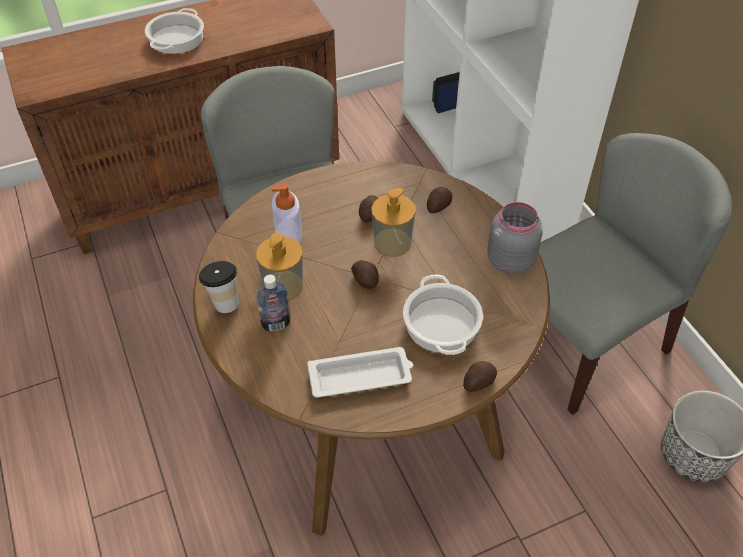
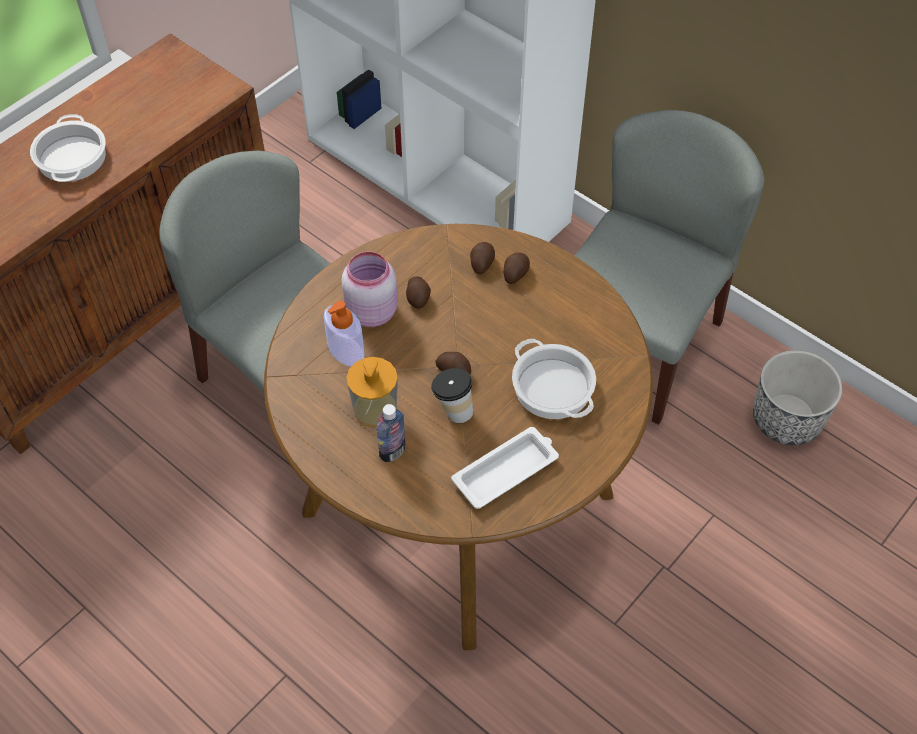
camera: 25 degrees left, 5 degrees up
cup [198,261,239,313] -> cup moved to [431,368,473,423]
soap dispenser [371,188,416,257] -> none
potato [463,361,497,392] -> potato moved to [503,252,530,284]
grey jar [487,202,543,274] -> none
none -> pink jar [341,252,398,327]

